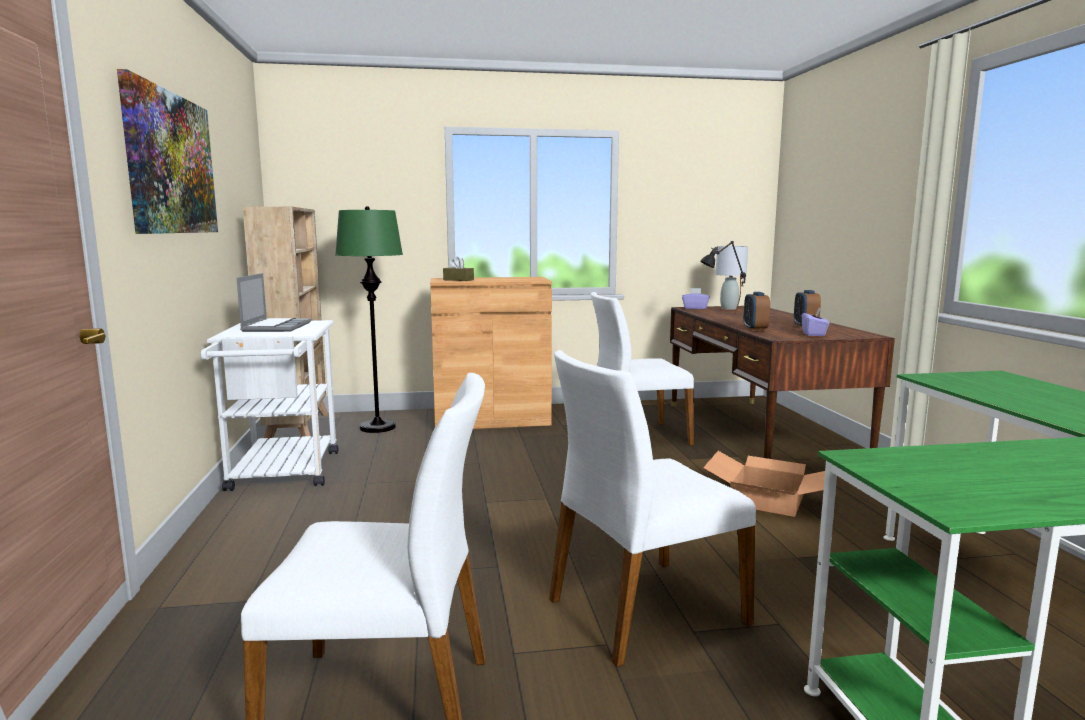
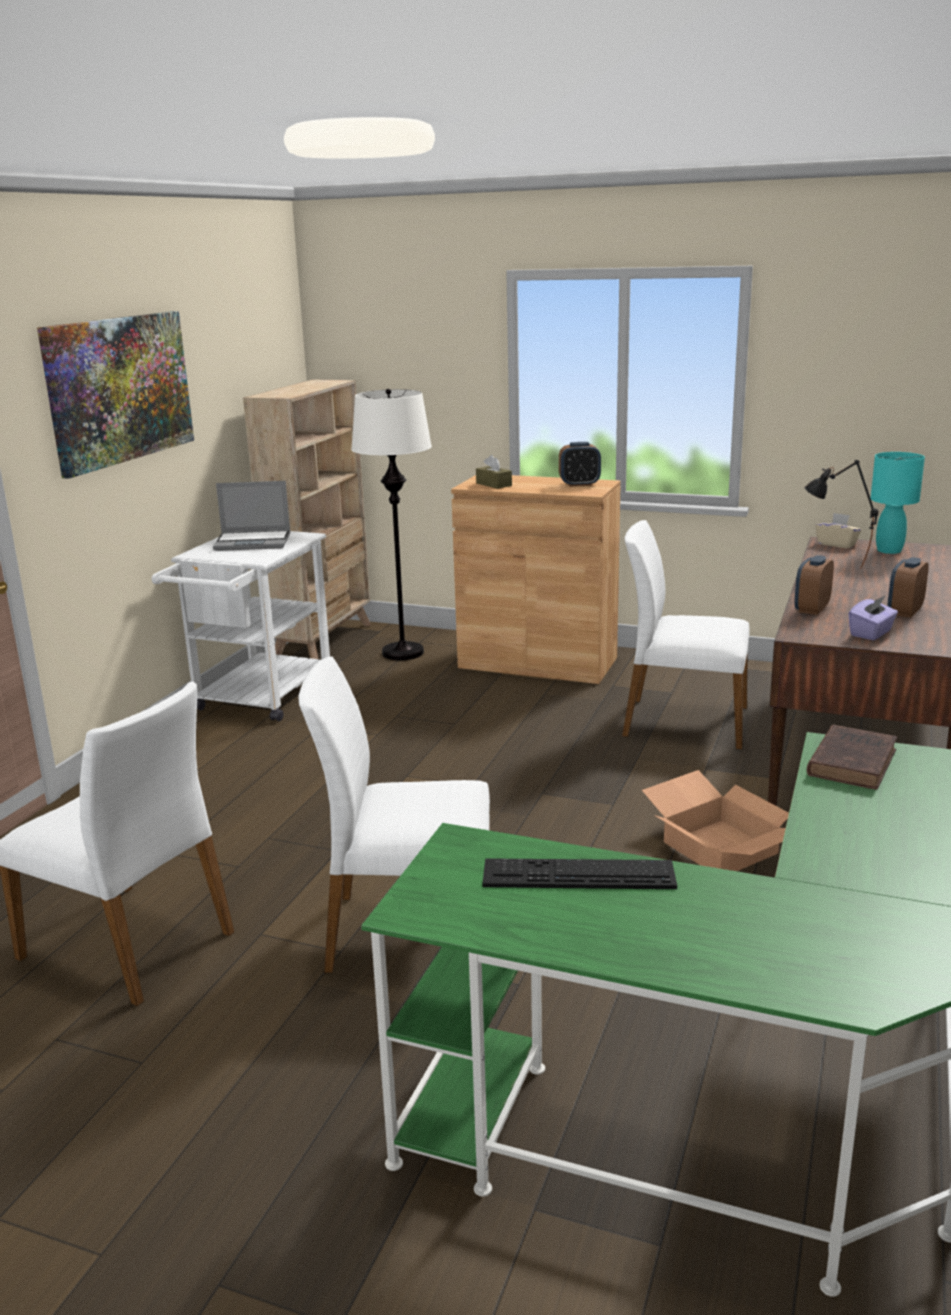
camera: 30 degrees right, 10 degrees up
laptop [237,273,311,332] -> laptop turned 60 degrees clockwise [213,481,290,551]
green floor lamp [335,206,403,433] -> white floor lamp [351,389,432,660]
purple tissue box [682,288,710,309] -> beige tissue box [815,513,862,548]
grey table lamp [716,246,748,310] -> turquoise table lamp [871,452,925,554]
none -> keyboard [482,858,677,889]
none -> alarm clock [559,442,601,487]
none -> brown book [807,725,897,790]

